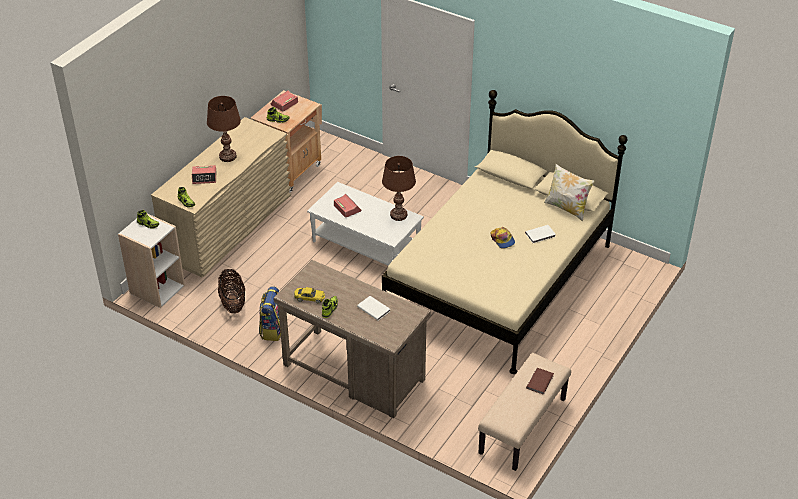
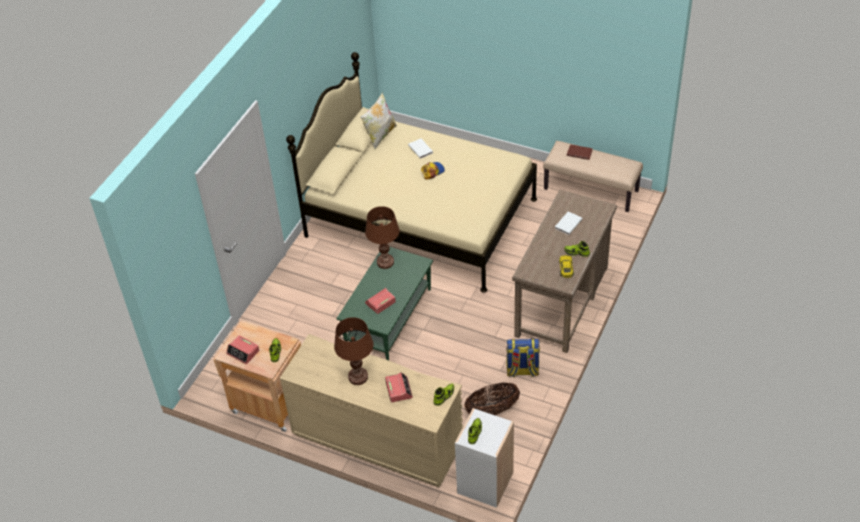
camera: 95 degrees left, 5 degrees up
white coffee table [307,182,424,266] -> green coffee table [336,247,433,360]

